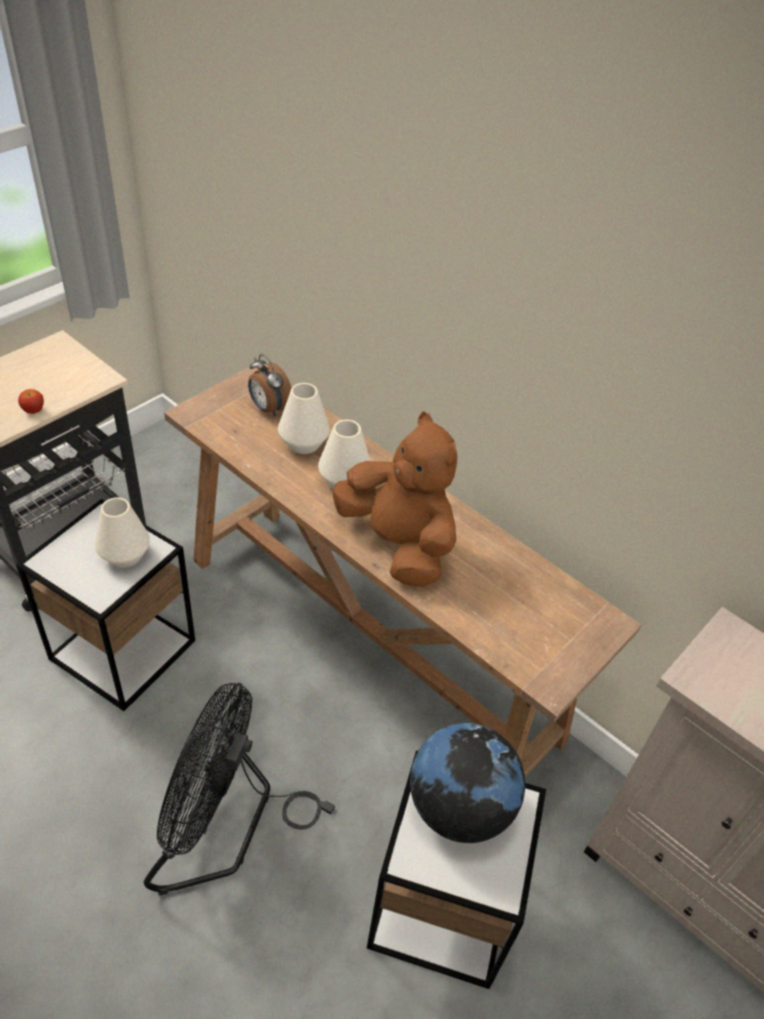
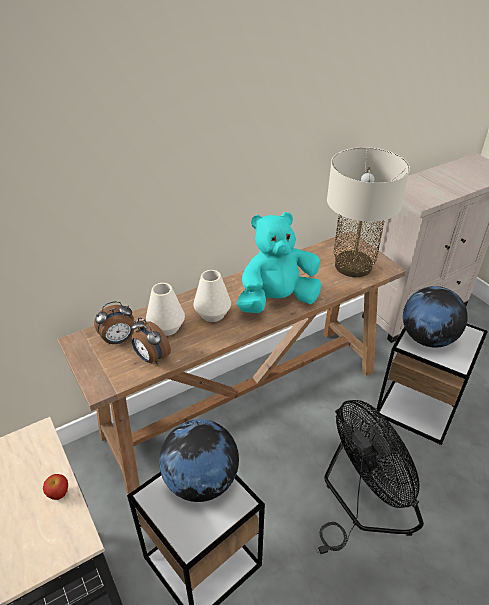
camera: 70 degrees left, 5 degrees down
white vase [95,497,150,568] -> globe [159,419,239,502]
black fan [144,683,337,895] -> black fan turned 150 degrees counterclockwise [317,400,424,554]
brown plush toy [332,412,457,587] -> turquoise plush toy [237,212,321,313]
none -> alarm clock [131,317,171,364]
none -> table lamp [327,147,410,277]

